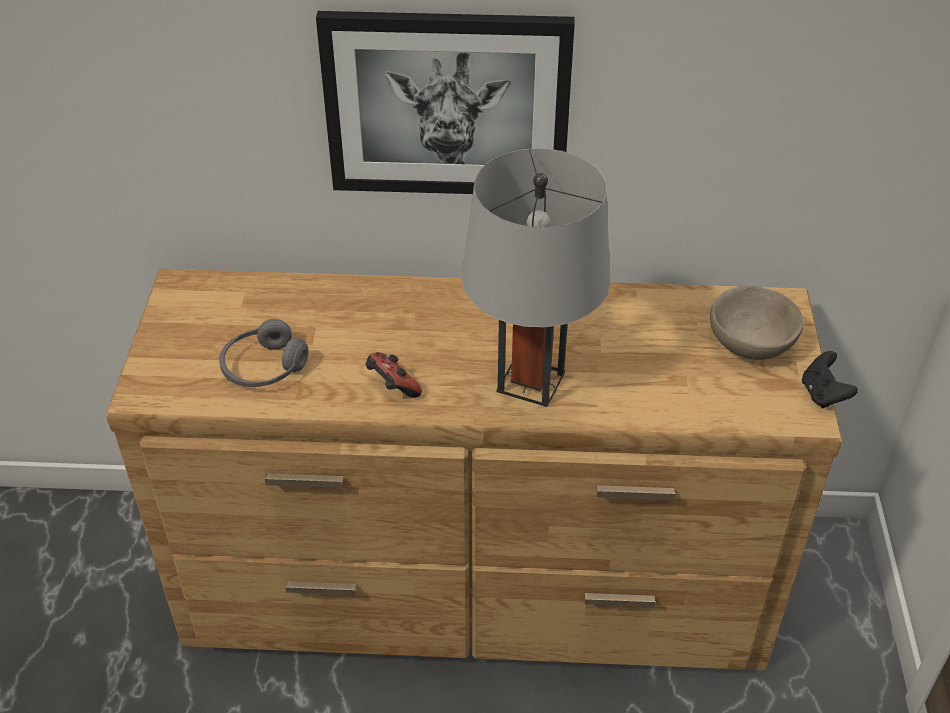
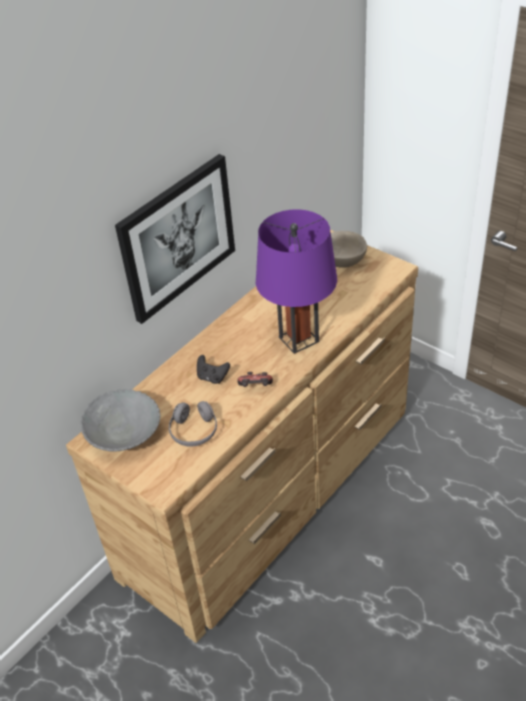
camera: 50 degrees left, 0 degrees up
grey table lamp [462,148,610,407] -> purple table lamp [256,209,337,354]
black game controller [802,351,858,408] -> black game controller moved to [197,355,230,384]
none -> grey bowl [80,389,161,452]

